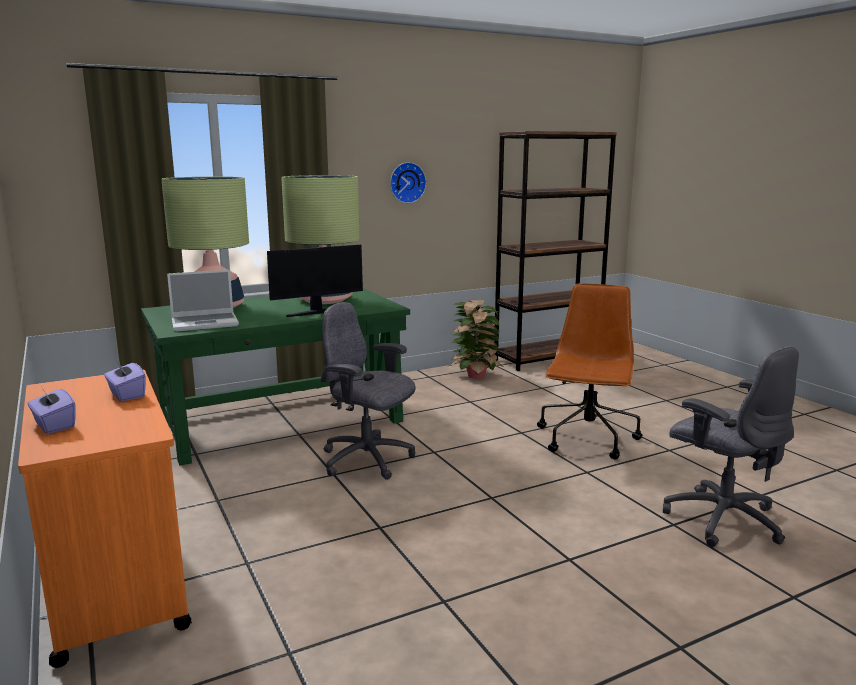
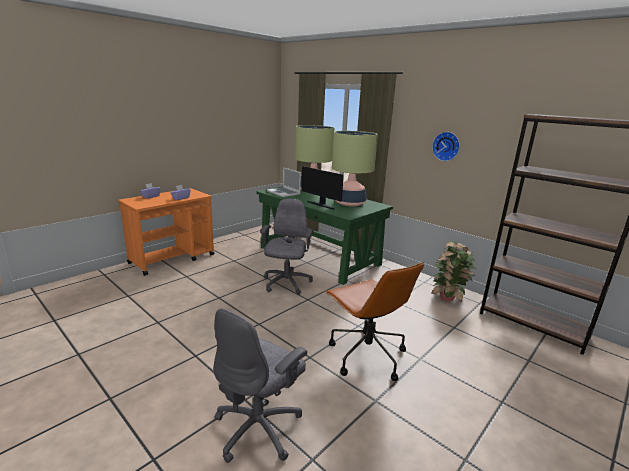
camera: 70 degrees right, 5 degrees up
brown office chair [537,283,642,459] -> brown office chair turned 60 degrees clockwise [325,262,424,381]

